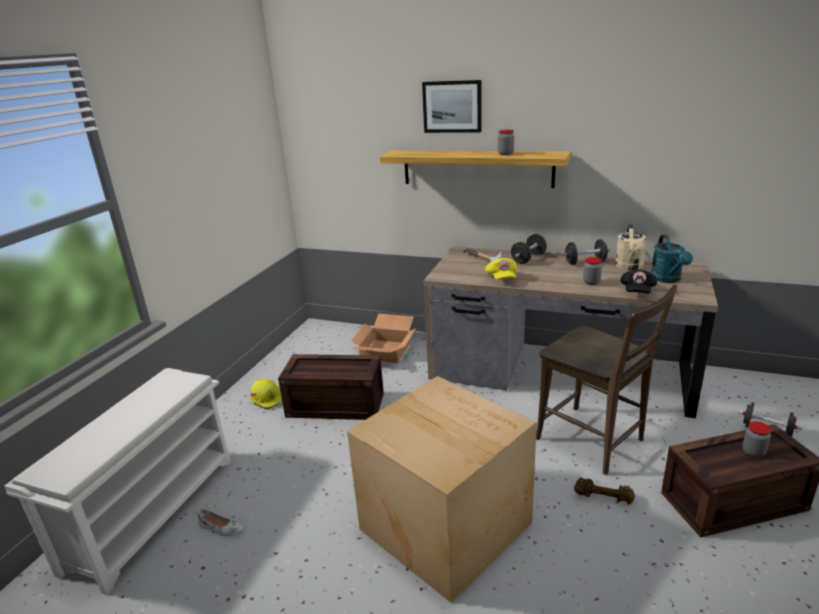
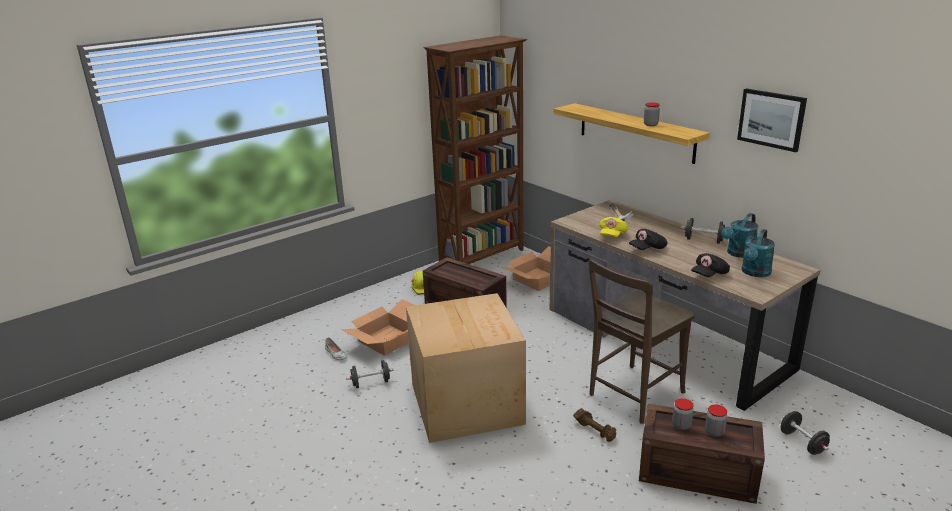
camera: 30 degrees right, 0 degrees up
white shoe rack [5,368,231,595] -> none
picture [422,80,482,133] -> picture moved to [737,88,807,152]
black dumbbell [511,234,547,264] -> black dumbbell moved to [346,360,394,388]
brown chair [536,285,677,475] -> brown chair turned 60 degrees clockwise [588,259,695,424]
jar [583,257,602,285] -> jar moved to [672,398,694,430]
beige watering can [615,224,646,270] -> turquoise watering can [721,213,759,258]
none -> cardboard box [341,299,414,356]
none -> brown bookcase [423,35,527,264]
none -> black cap [629,229,668,250]

